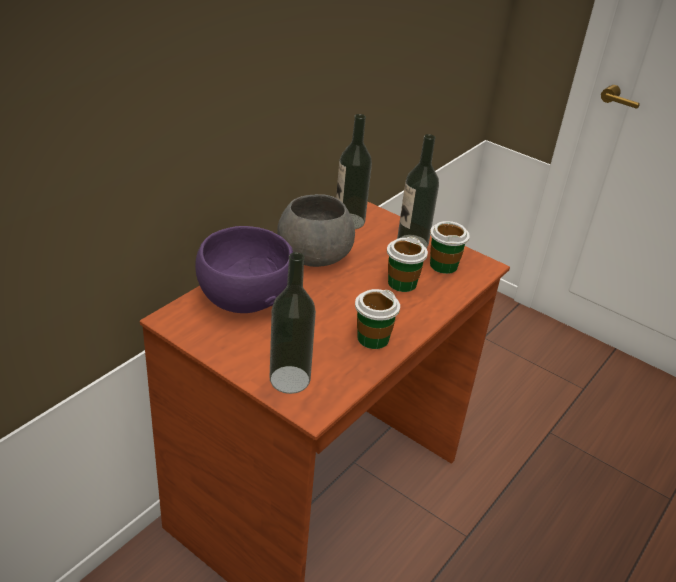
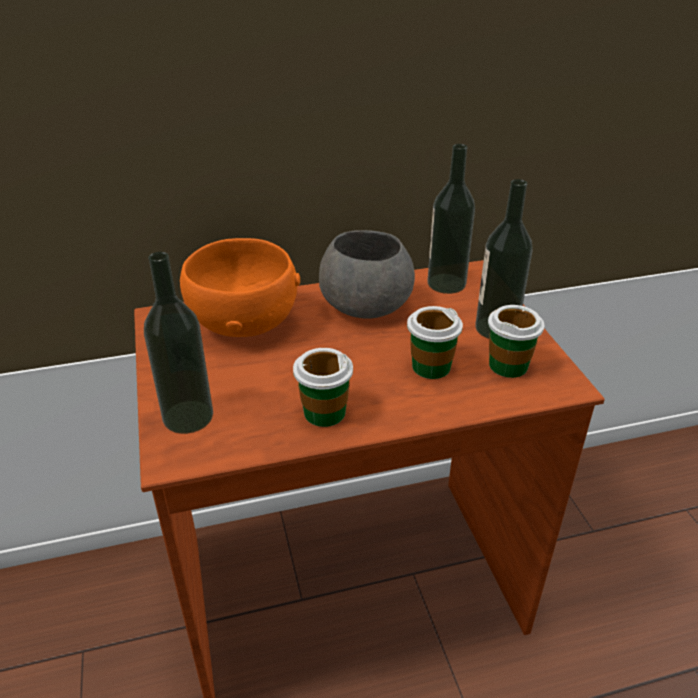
camera: 40 degrees right, 0 degrees up
purple bowl [195,226,293,313] -> orange bowl [180,238,300,337]

